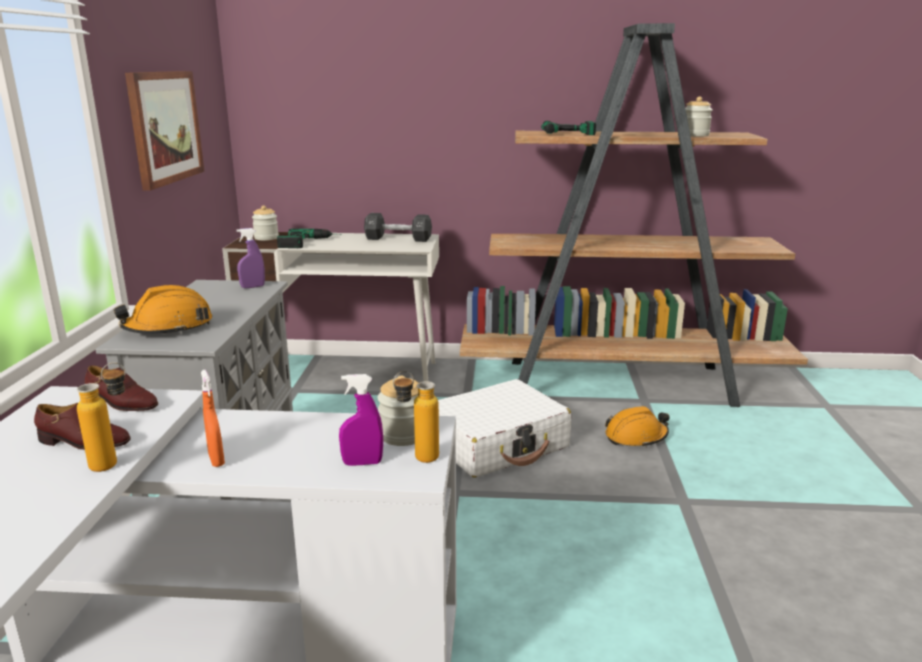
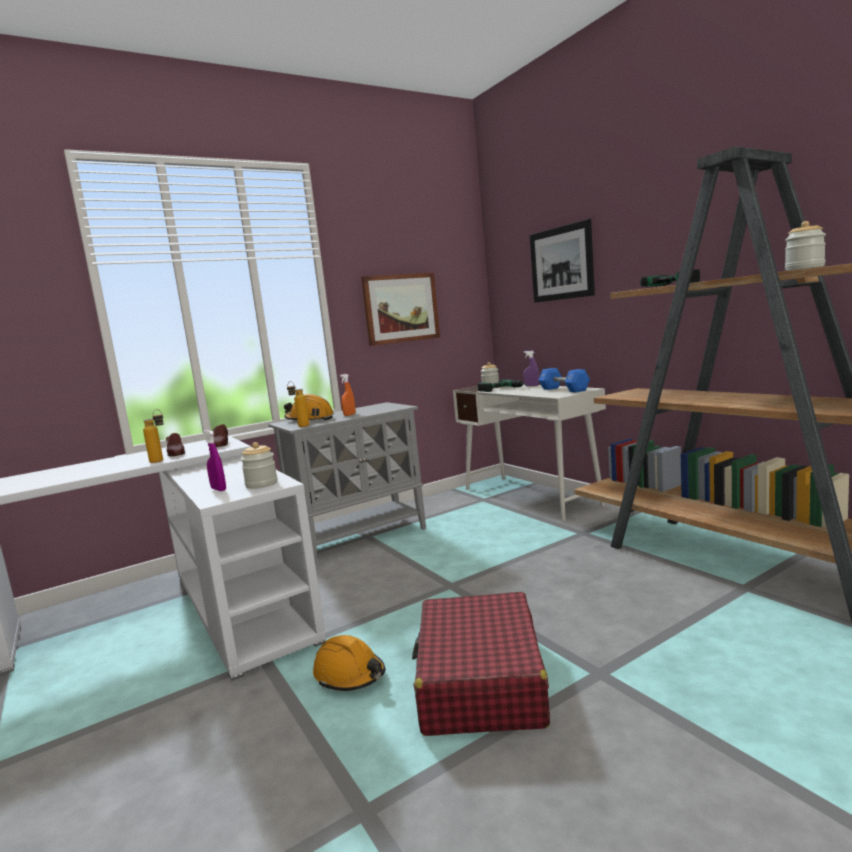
camera: 55 degrees right, 10 degrees down
orange spray bottle [201,370,225,467] -> orange spray bottle moved to [340,374,355,416]
purple spray bottle [237,228,265,288] -> purple spray bottle moved to [523,351,539,386]
black dumbbell [364,213,432,242] -> blue dumbbell [538,368,590,392]
bottle [393,371,439,463] -> bottle moved to [287,381,309,427]
white suitcase [438,379,571,478] -> none
orange hard hat [605,406,670,448] -> orange hard hat moved to [313,635,385,691]
none -> red suitcase [412,592,550,736]
none -> picture [530,219,595,303]

